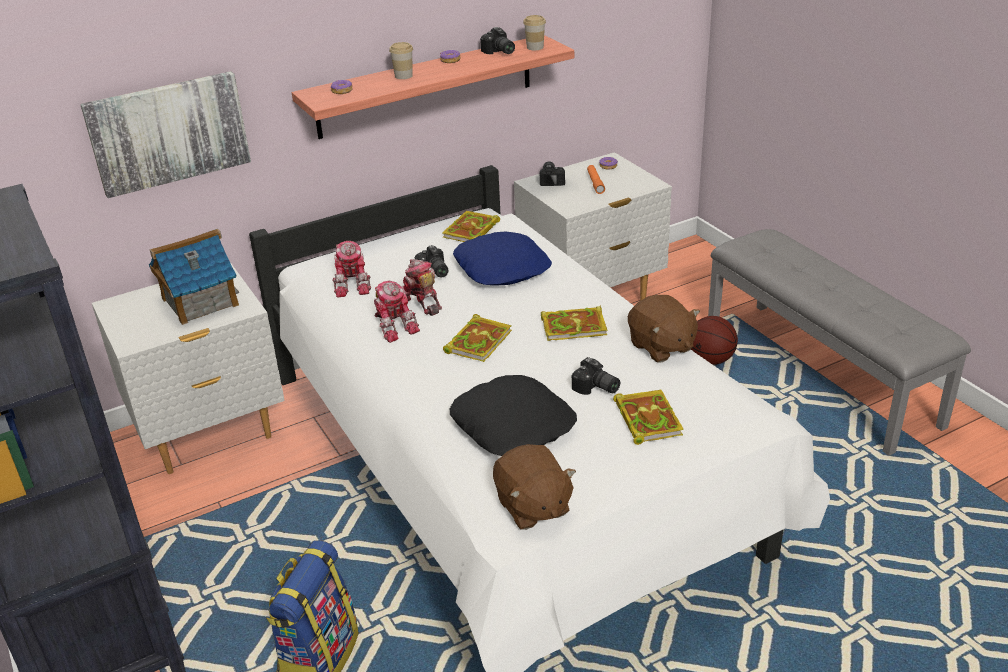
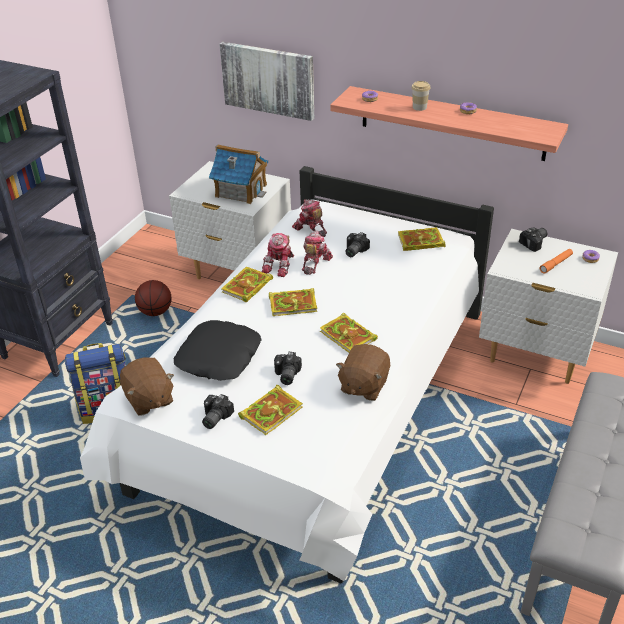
camera: 55 degrees right, 5 degrees up
toy robot [332,241,371,298] -> toy robot turned 90 degrees clockwise [292,199,327,237]
blue pillow [453,231,552,286] -> none
camera [480,27,515,54] -> camera moved to [202,394,234,429]
brown plush toy [493,444,576,530] -> brown plush toy turned 60 degrees counterclockwise [120,358,174,416]
cup [523,15,546,50] -> none
basketball [691,316,738,365] -> basketball moved to [135,280,171,316]
none -> book [221,267,273,302]

